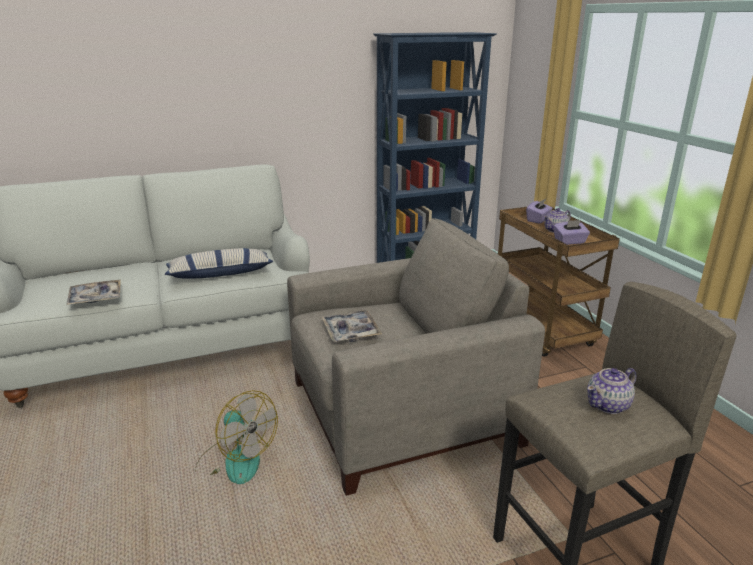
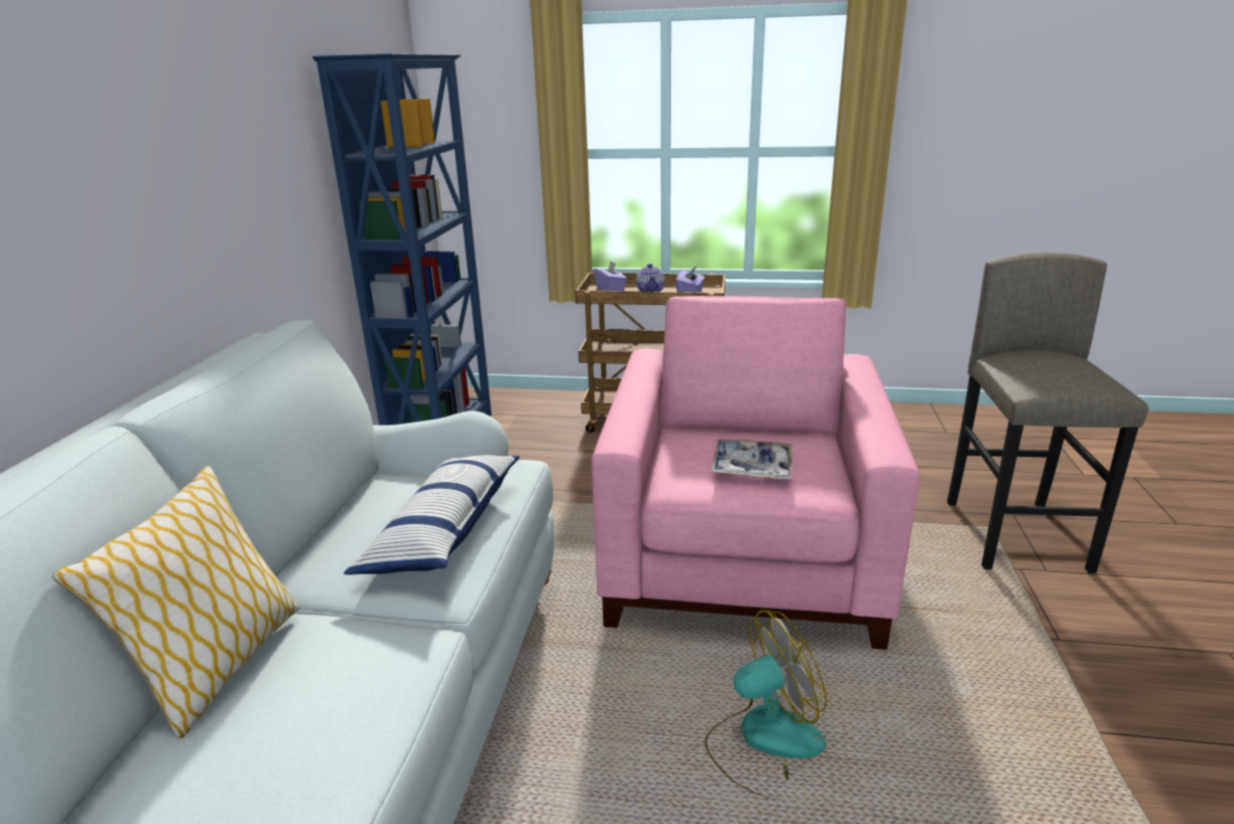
camera: 60 degrees left, 0 degrees up
tray [66,279,121,305] -> none
grey armchair [287,218,545,496] -> pink armchair [592,296,920,650]
teapot [587,368,636,414] -> none
none -> pillow [52,466,299,739]

